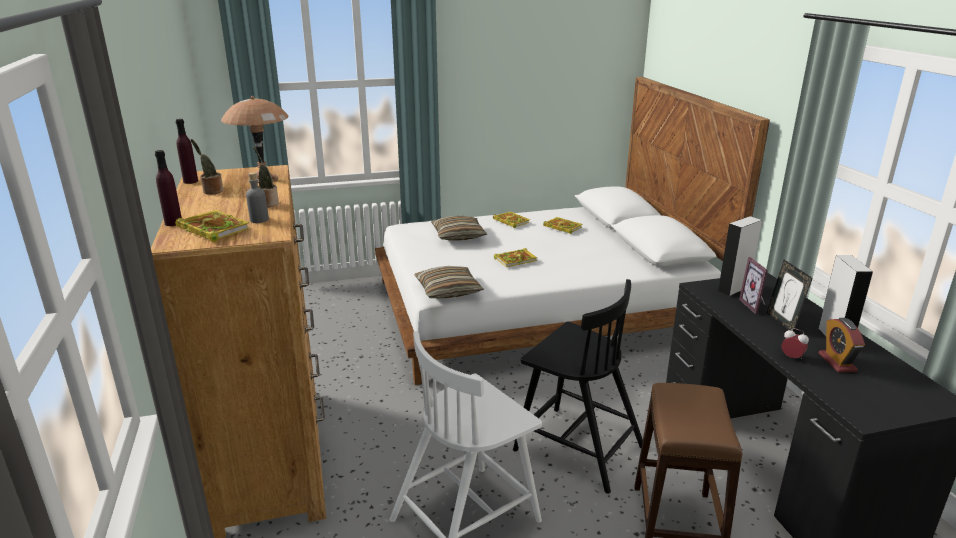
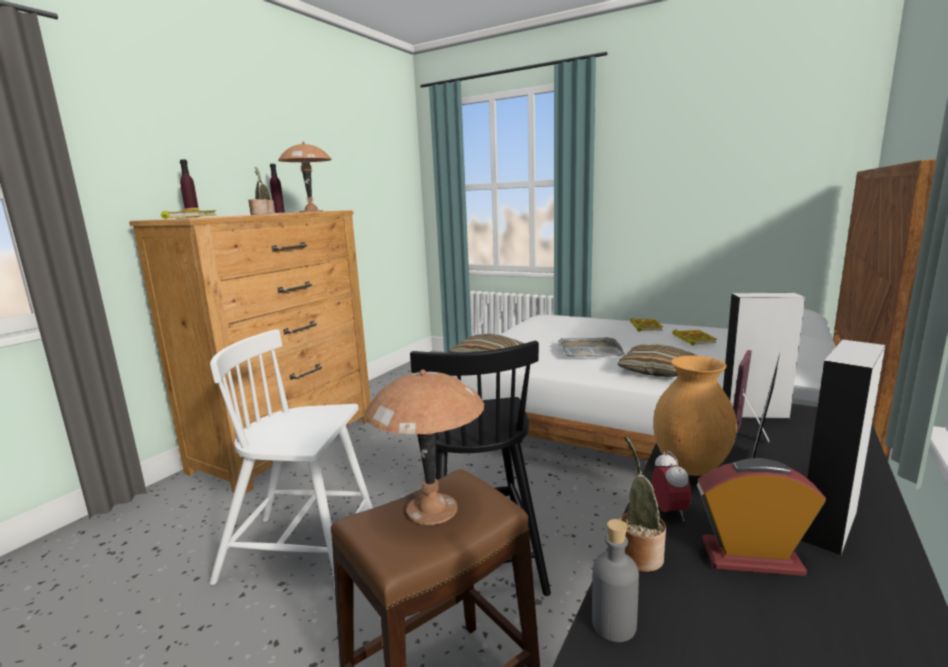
camera: 45 degrees right, 10 degrees down
grey bottle [246,172,269,223] -> grey bottle moved to [592,519,639,642]
pillow [431,216,488,241] -> pillow moved to [618,344,697,377]
book [494,248,537,267] -> grey tray [558,337,625,357]
alarm clock [819,318,865,373] -> alarm clock turned 60 degrees clockwise [697,458,826,576]
none -> brown table lamp [365,369,484,525]
none -> potted plant [619,436,666,572]
none -> brown vase [653,355,737,476]

